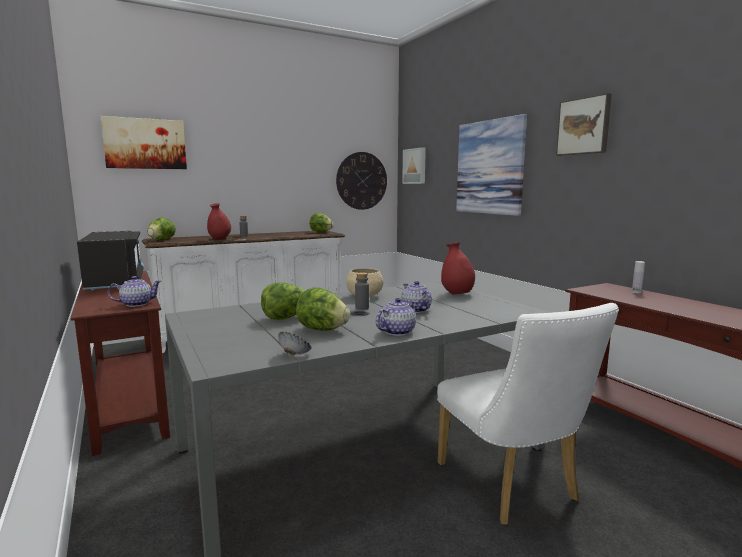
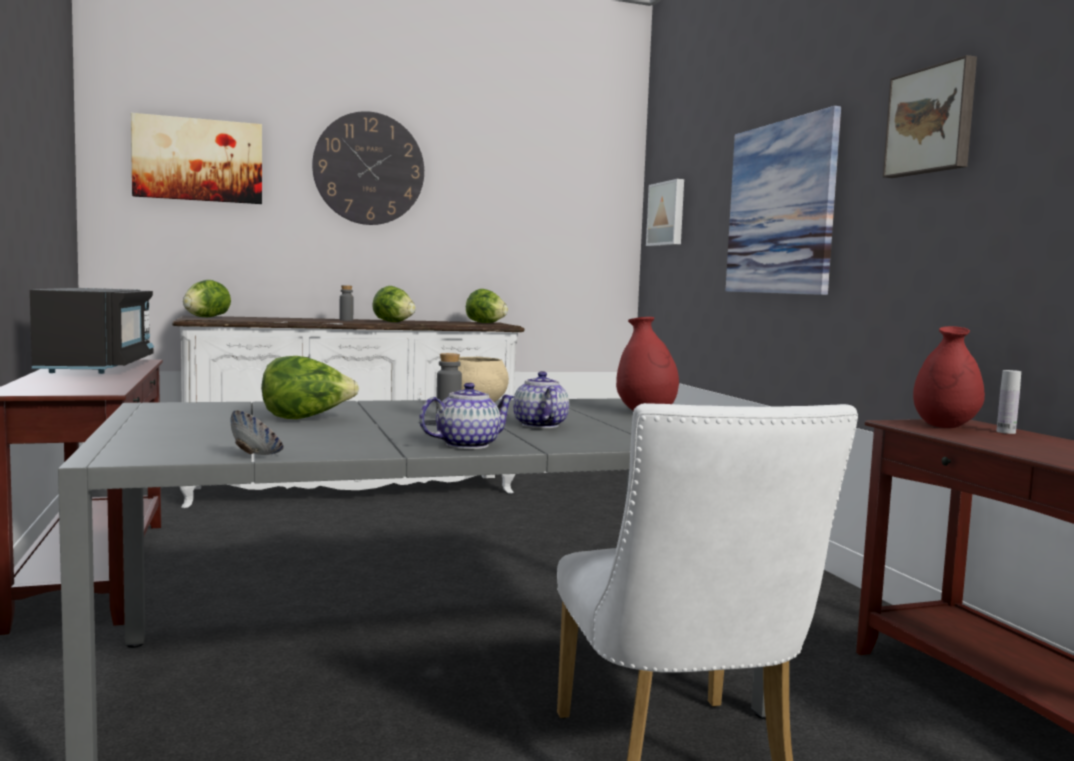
camera: 10 degrees right, 5 degrees down
teapot [108,276,162,307] -> none
red vase [207,203,231,240] -> red vase moved to [913,326,985,428]
lettuce [296,288,350,331] -> lettuce moved to [372,286,416,322]
wall clock [336,152,387,210] -> wall clock moved to [312,111,424,225]

